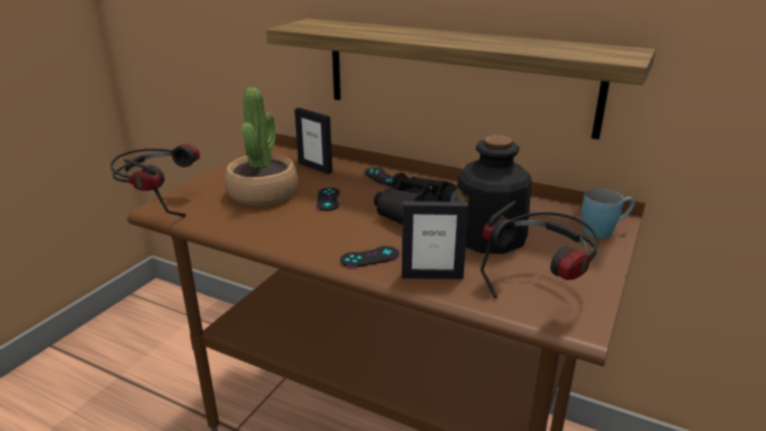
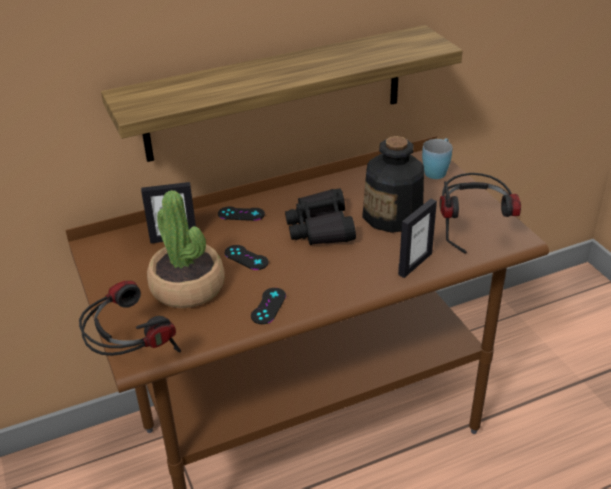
camera: 50 degrees left, 10 degrees up
black game controller [340,246,399,268] -> black game controller moved to [251,288,286,324]

